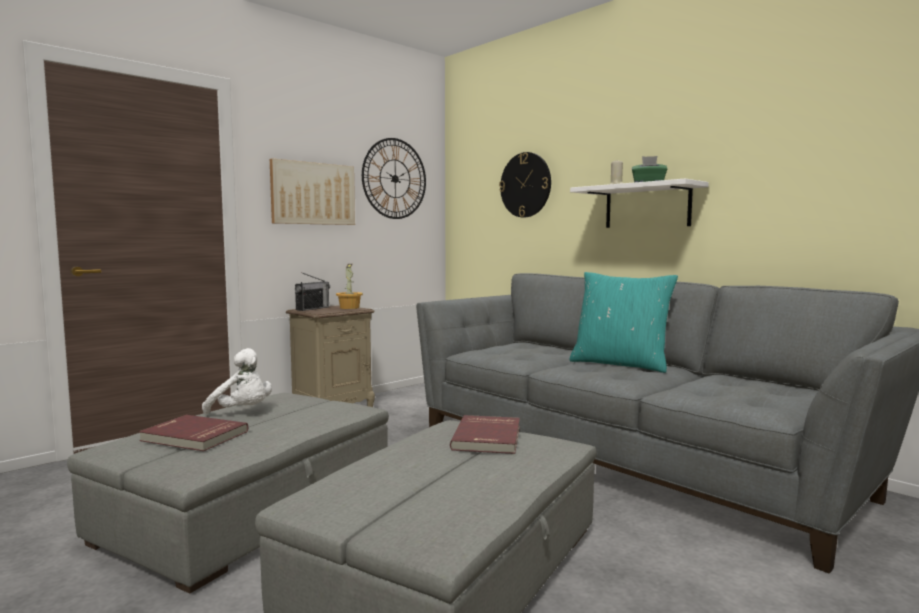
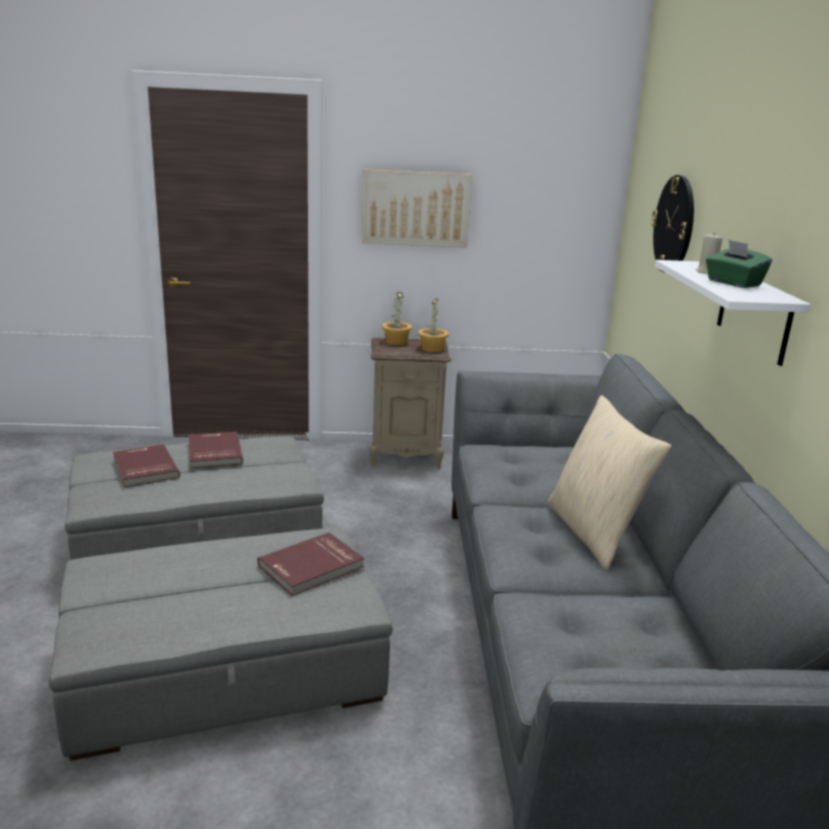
camera: 40 degrees right, 15 degrees up
white plush toy [202,348,272,414] -> red book [189,432,243,469]
radio [295,272,330,311] -> potted plant [382,292,412,345]
wall clock [362,138,426,219] -> none
turquoise pillow [569,272,678,373] -> beige pillow [547,395,671,570]

